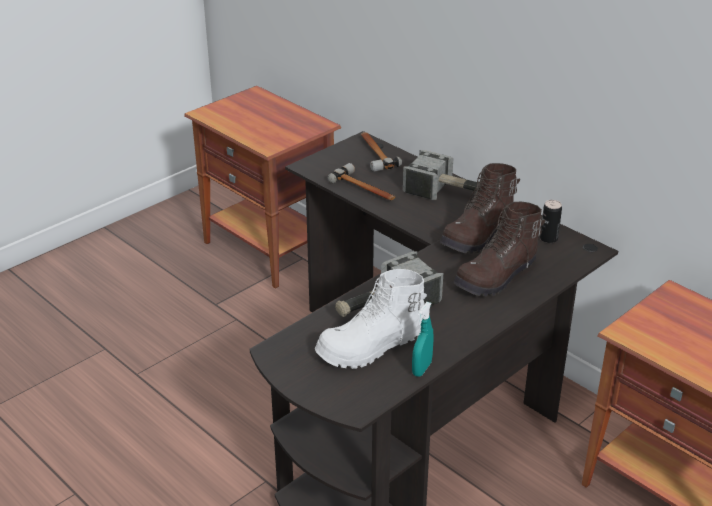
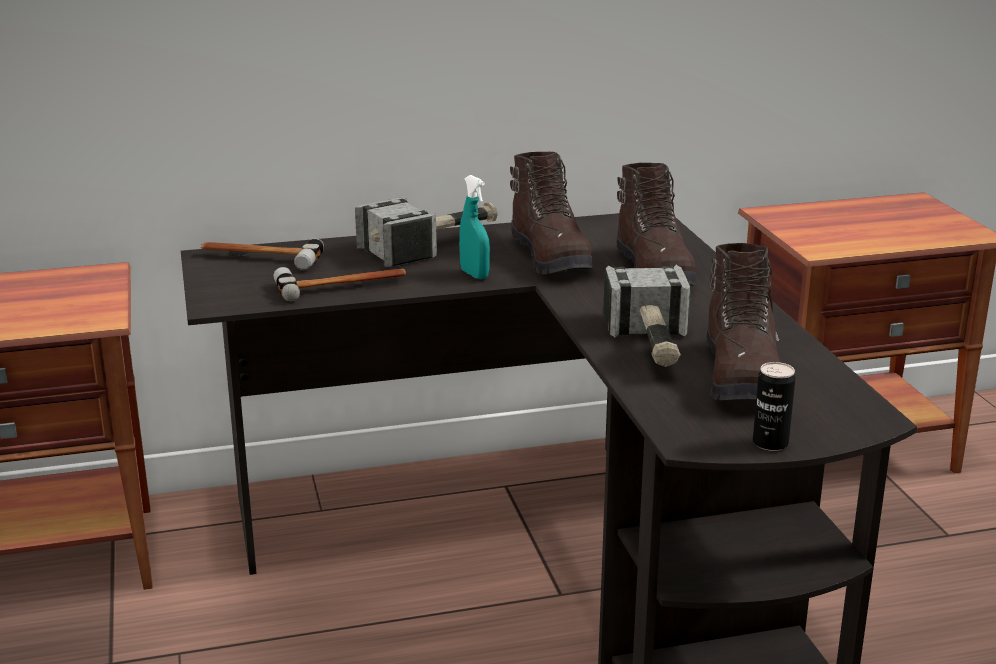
camera: 60 degrees left, 10 degrees down
white boot [315,269,427,369] -> brown boot [707,243,780,400]
turquoise spray bottle [412,302,434,377] -> turquoise spray bottle moved to [459,175,490,279]
can [540,200,562,243] -> can moved to [753,362,796,451]

